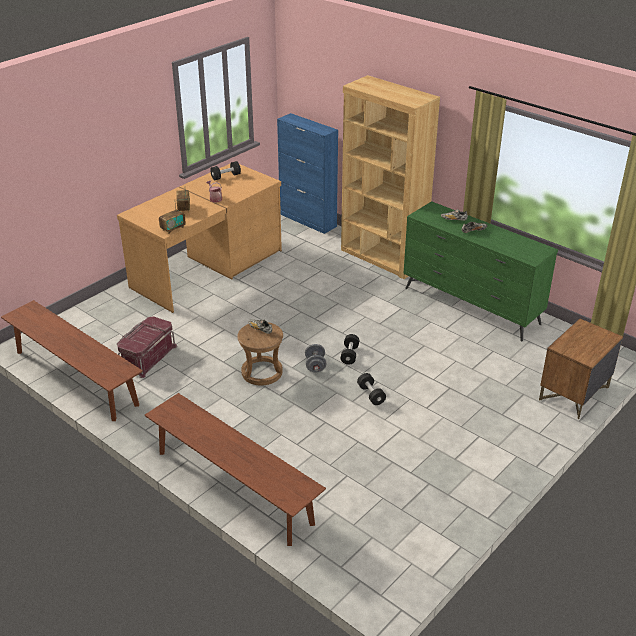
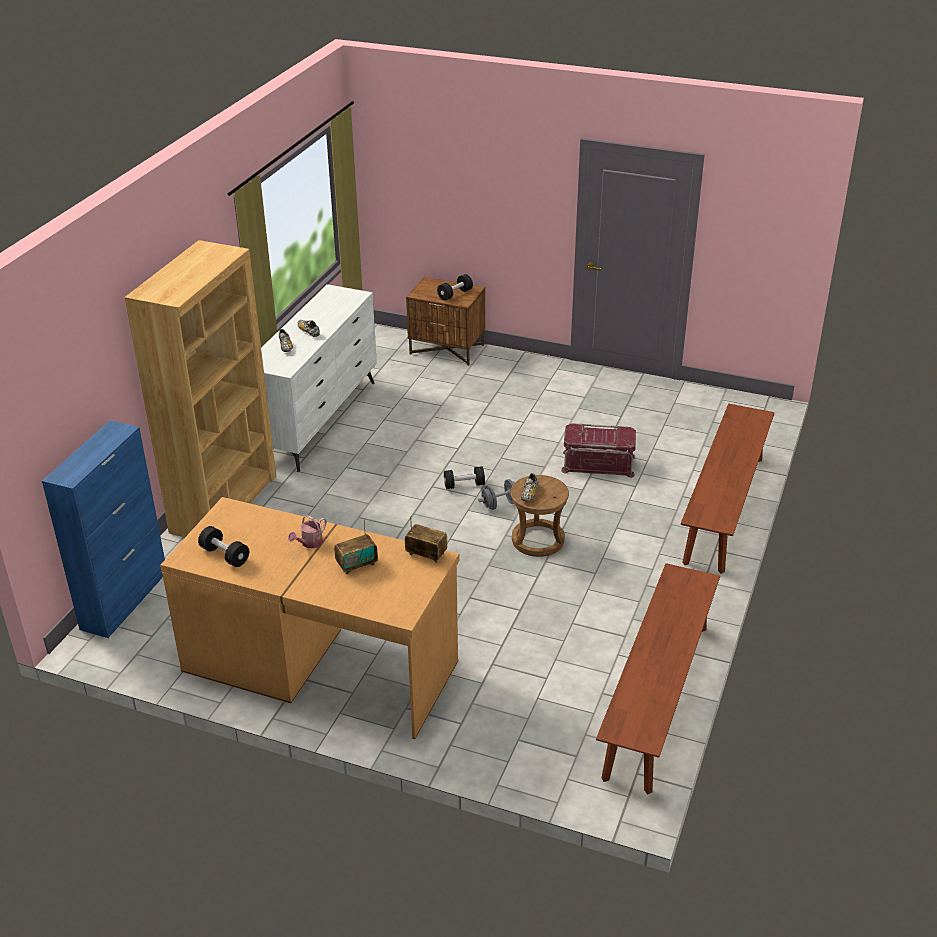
camera: 110 degrees left, 0 degrees up
red storage box [117,316,177,378] -> red storage box moved to [561,423,636,478]
black dumbbell [357,373,386,405] -> black dumbbell moved to [437,274,473,301]
green dresser [403,201,558,342] -> white dresser [261,284,377,472]

